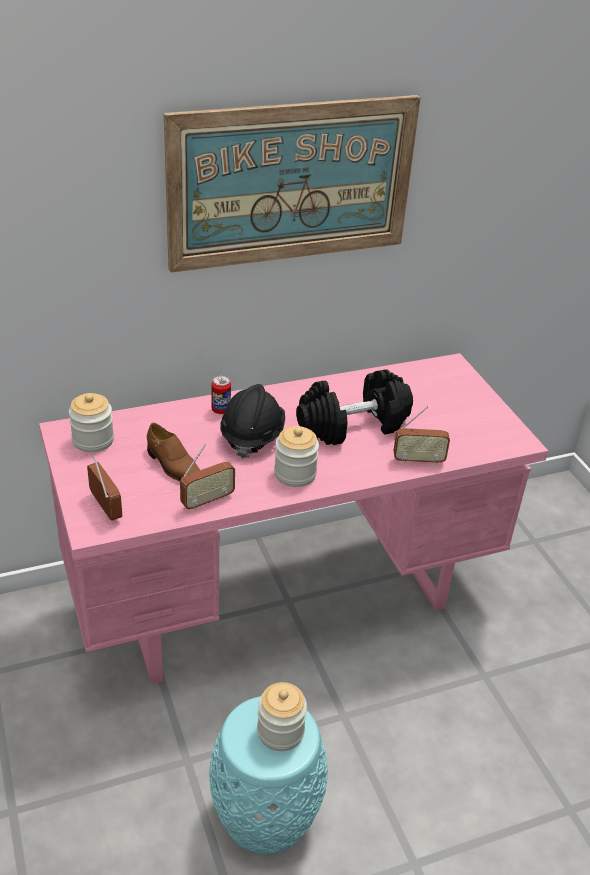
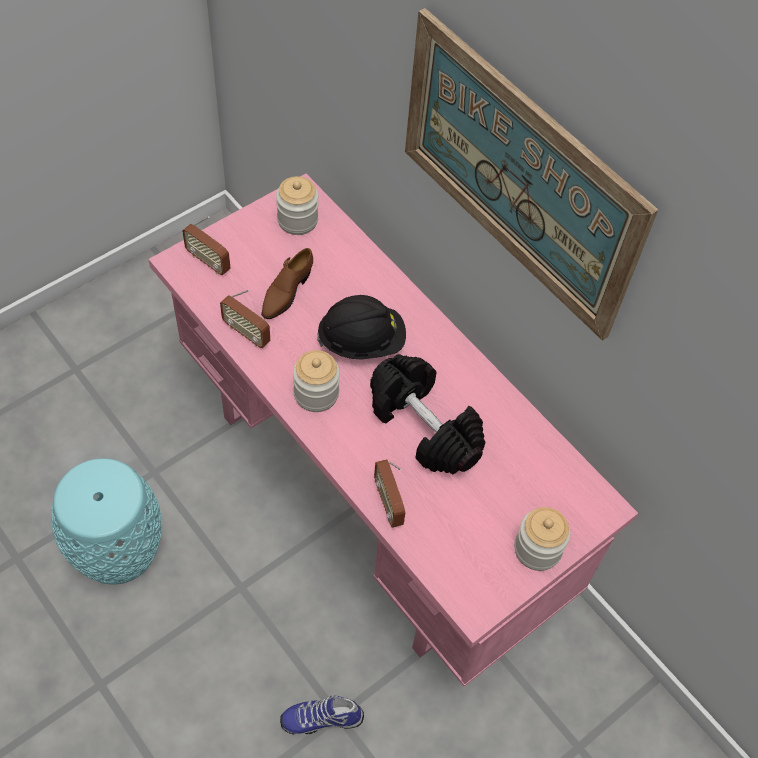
camera: 70 degrees right, 20 degrees up
radio [87,455,122,521] -> radio turned 90 degrees clockwise [182,216,231,275]
can [212,376,231,414] -> none
jar [257,682,307,751] -> jar moved to [514,507,571,571]
none -> shoe [280,695,364,734]

